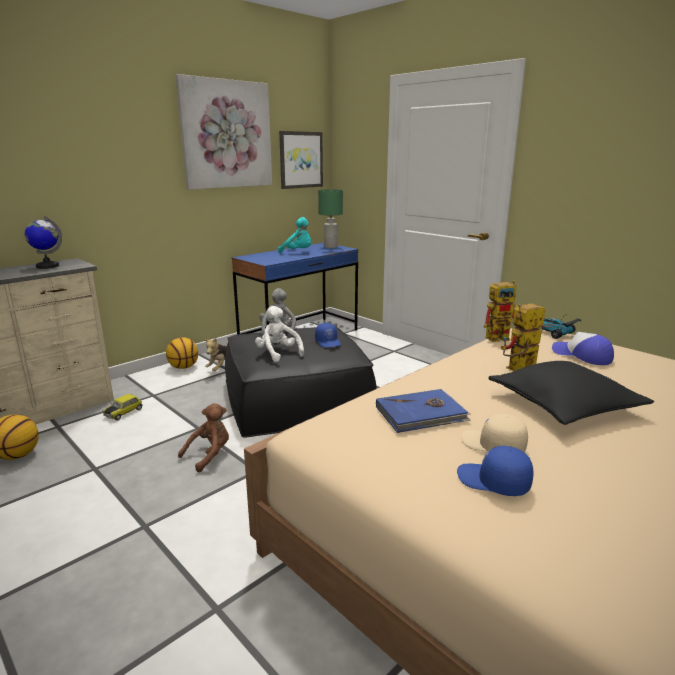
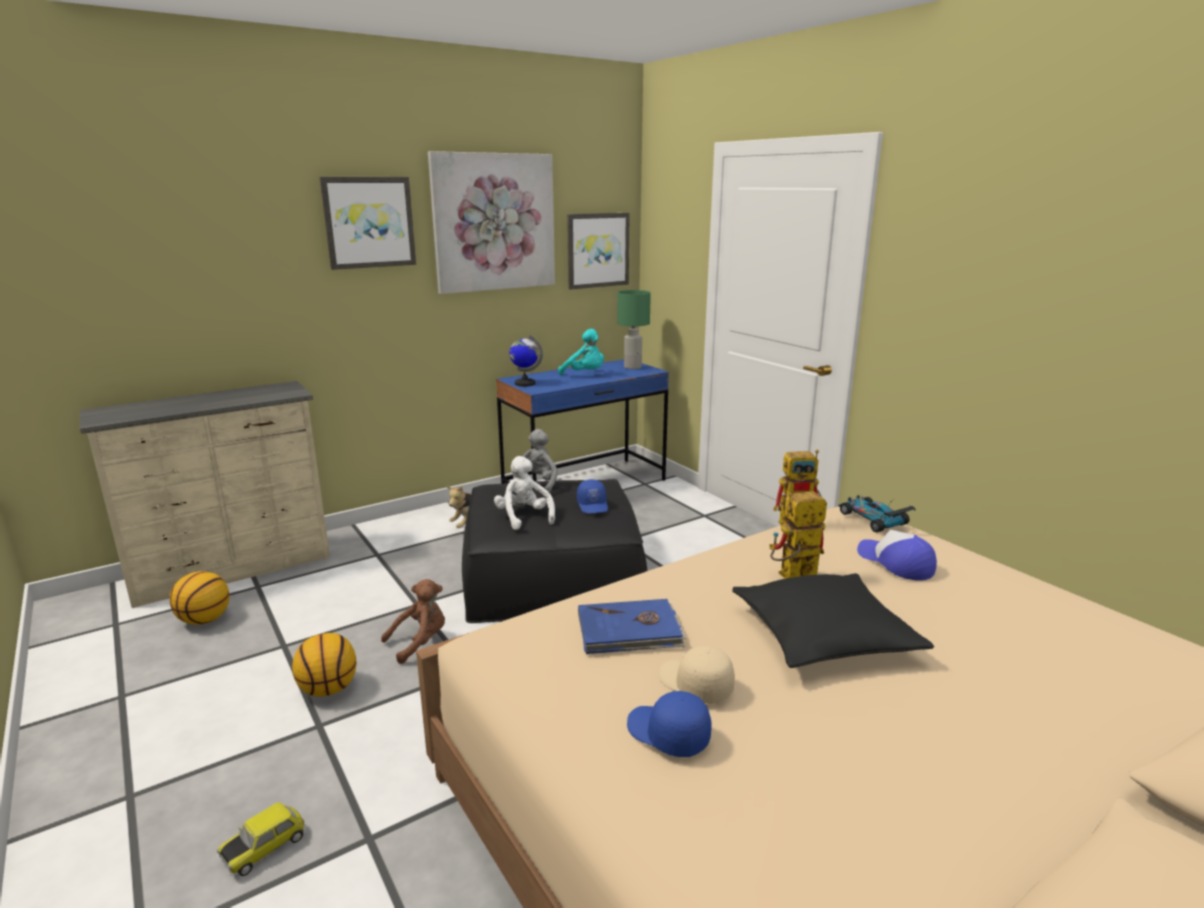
camera: 10 degrees right, 0 degrees up
globe [25,216,62,269] -> globe moved to [509,335,543,387]
toy car [102,394,143,421] -> toy car moved to [217,803,306,876]
basketball [166,337,198,369] -> basketball moved to [292,633,356,696]
none -> picture [319,177,416,270]

